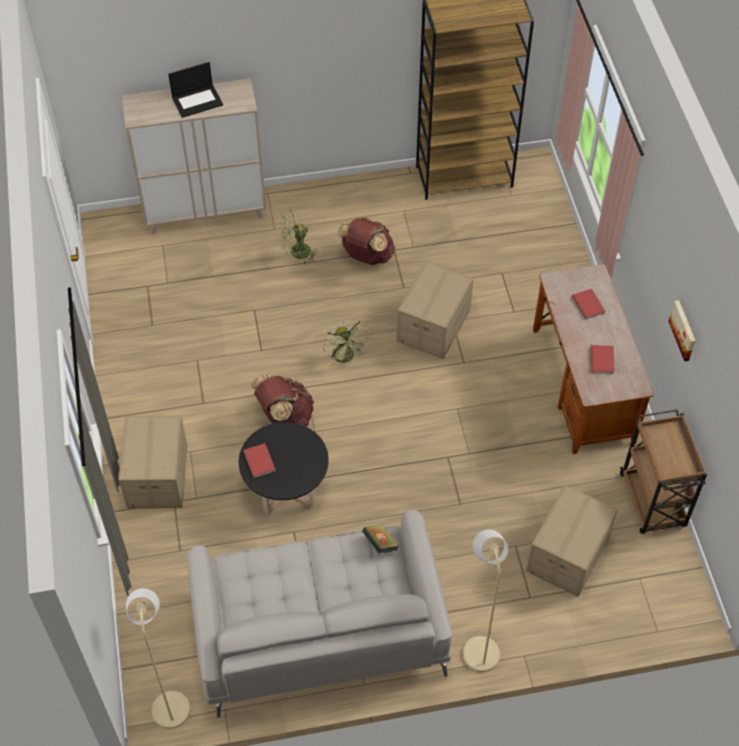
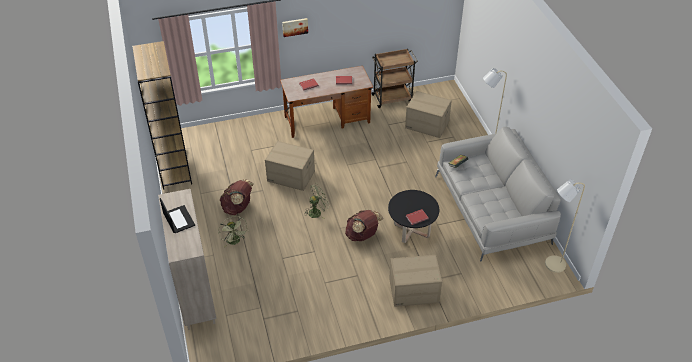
camera: 95 degrees left, 10 degrees down
picture [669,300,695,361] -> picture moved to [282,18,308,37]

